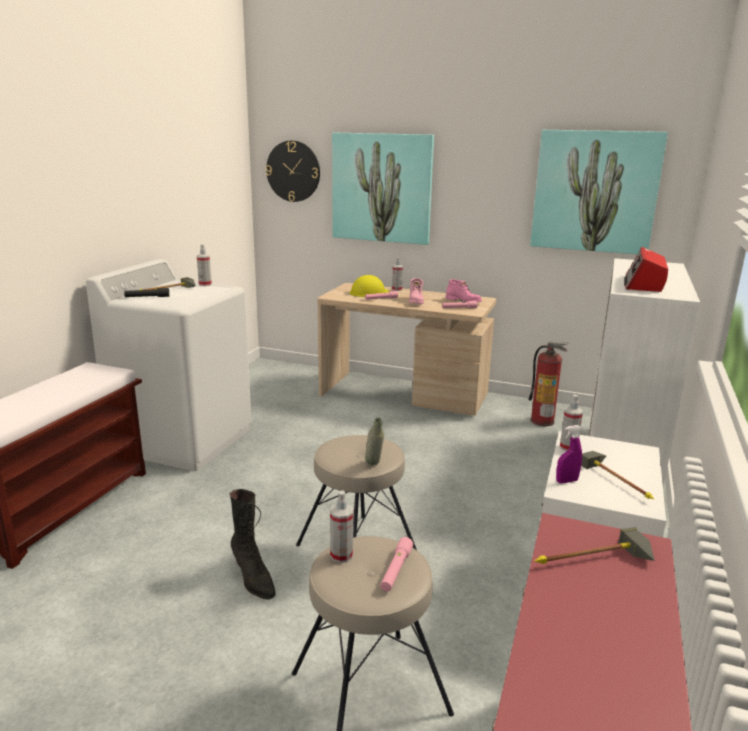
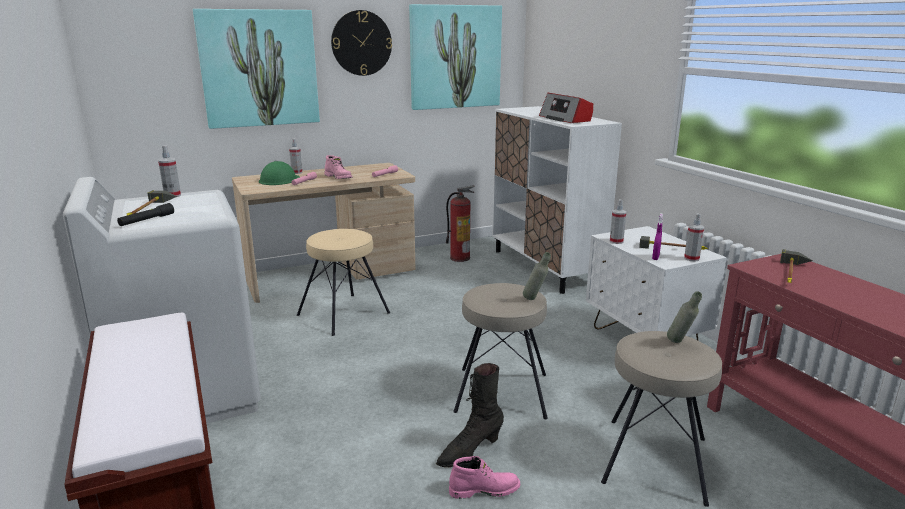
camera: 45 degrees left, 0 degrees up
black boot [230,489,276,600] -> black boot turned 135 degrees clockwise [436,363,504,467]
wall clock [266,141,320,202] -> wall clock moved to [331,10,392,76]
spray bottle [330,490,353,563] -> spray bottle moved to [684,213,704,261]
yellow hard hat [350,275,390,297] -> green hard hat [259,161,300,185]
pink flashlight [380,537,413,592] -> grey bottle [667,291,702,343]
pink boot [445,279,482,302] -> pink boot moved to [449,456,520,499]
none -> beige stool [297,229,390,336]

